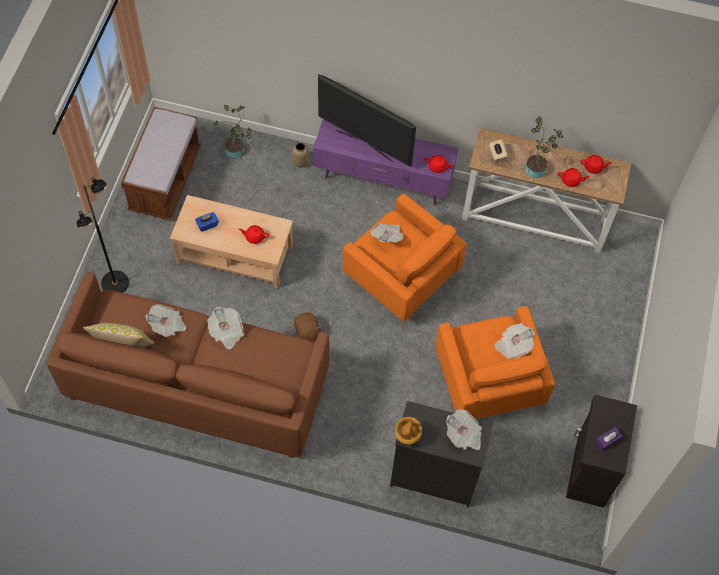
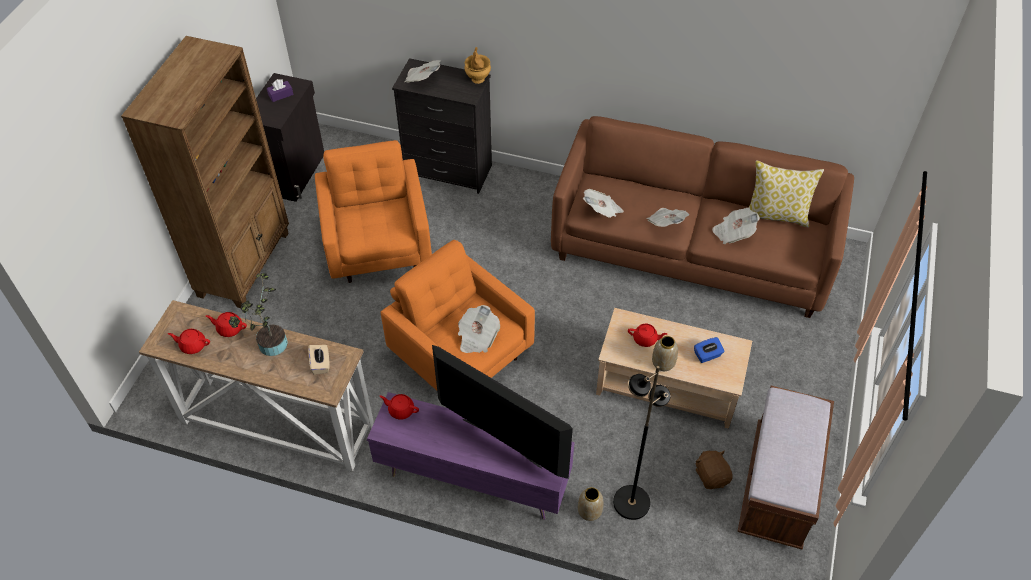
camera: 175 degrees left, 10 degrees down
black floor lamp [77,177,129,293] -> black floor lamp moved to [613,366,670,520]
potted plant [213,105,252,158] -> none
brown plush toy [294,312,321,342] -> brown plush toy moved to [695,451,733,489]
newspaper [494,323,535,359] -> newspaper moved to [583,189,624,218]
none -> brown bookcase [121,36,289,308]
none -> vase [652,336,678,371]

